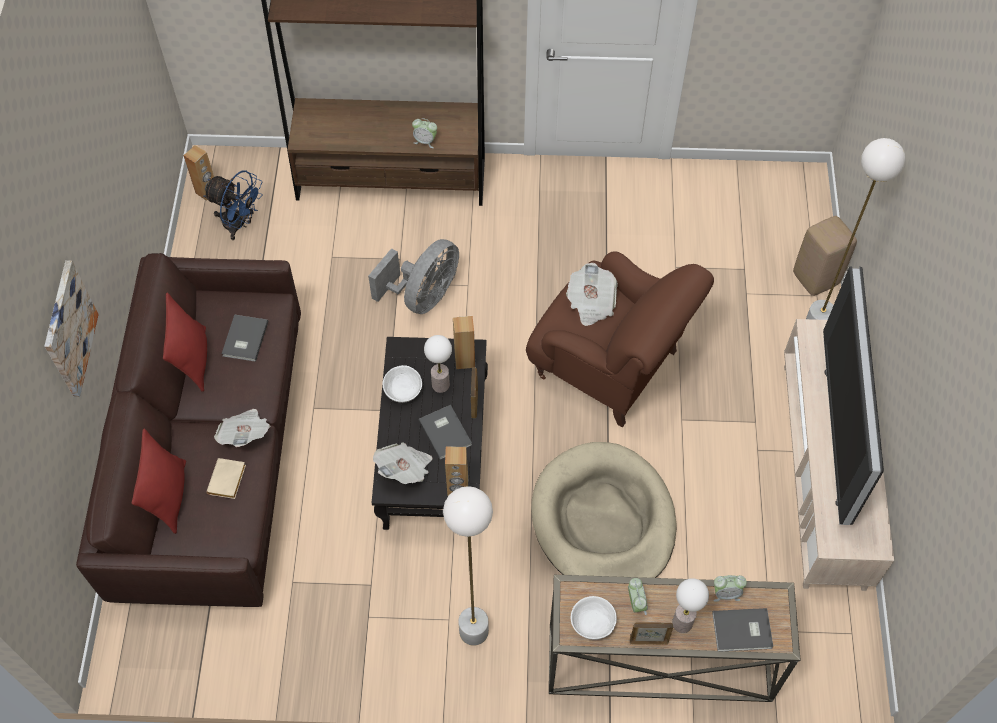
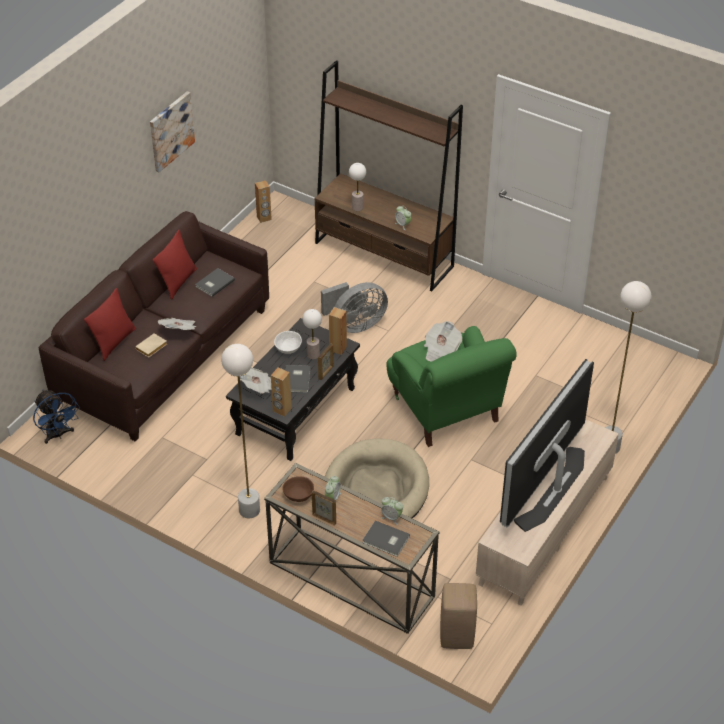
camera: 30 degrees right, 15 degrees down
picture [44,260,99,397] -> picture moved to [150,91,195,172]
blue fan [204,170,262,240] -> blue fan moved to [33,389,80,444]
brown armchair [526,251,714,428] -> green armchair [387,326,517,447]
white bowl [571,596,617,640] -> brown bowl [282,476,314,502]
table lamp [672,578,709,633] -> table lamp moved to [349,163,366,211]
beige stool [793,216,857,296] -> beige stool moved to [440,583,477,649]

